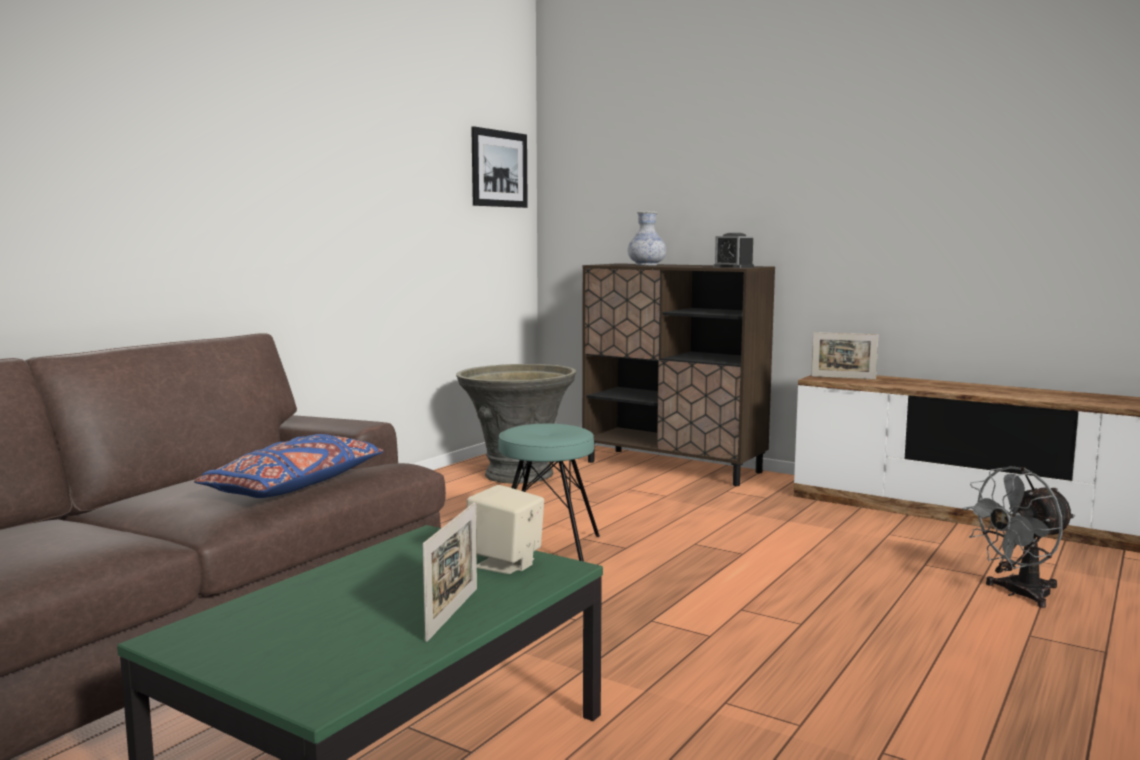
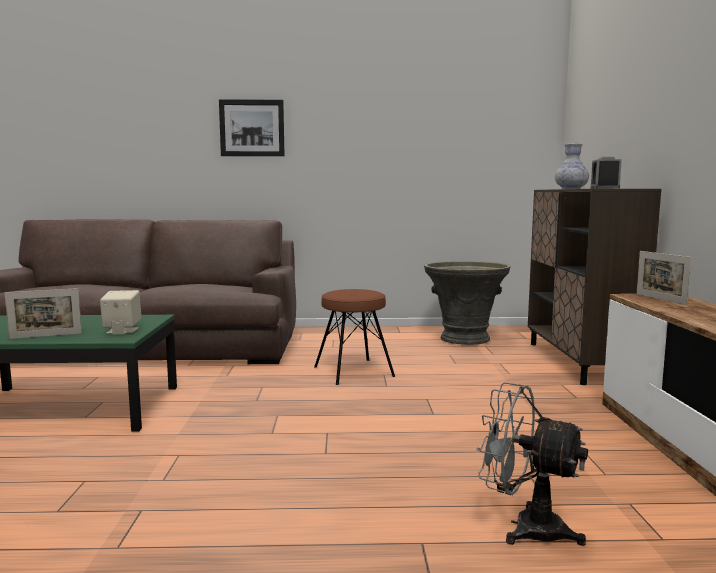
camera: 55 degrees right, 0 degrees up
blue pillow [194,434,384,498] -> none
picture [471,127,528,208] -> picture moved to [219,99,285,156]
turquoise stool [498,424,600,562] -> brown stool [314,289,395,385]

